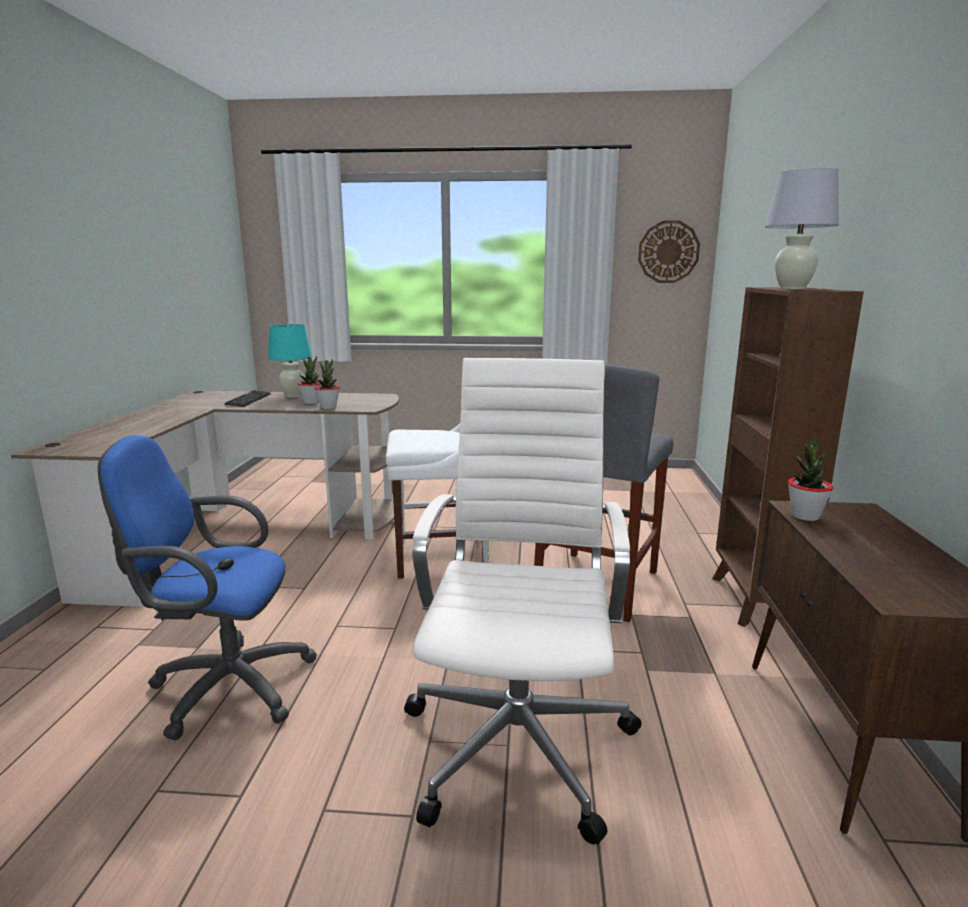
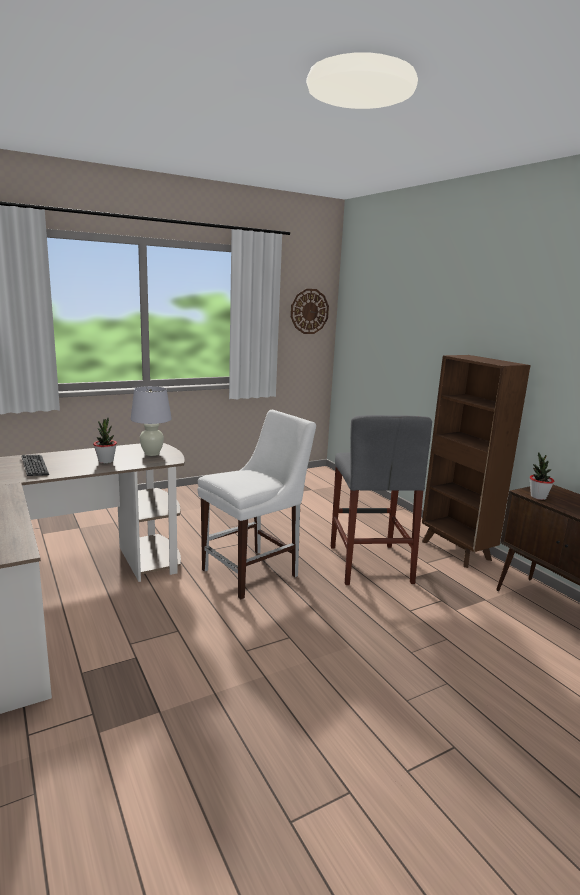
camera: 35 degrees left, 0 degrees up
blue office chair [98,435,317,740] -> none
turquoise table lamp [268,324,312,397] -> none
potted plant [315,359,340,409] -> none
white office chair [404,358,642,845] -> none
white table lamp [765,168,839,290] -> white table lamp moved to [130,386,172,456]

